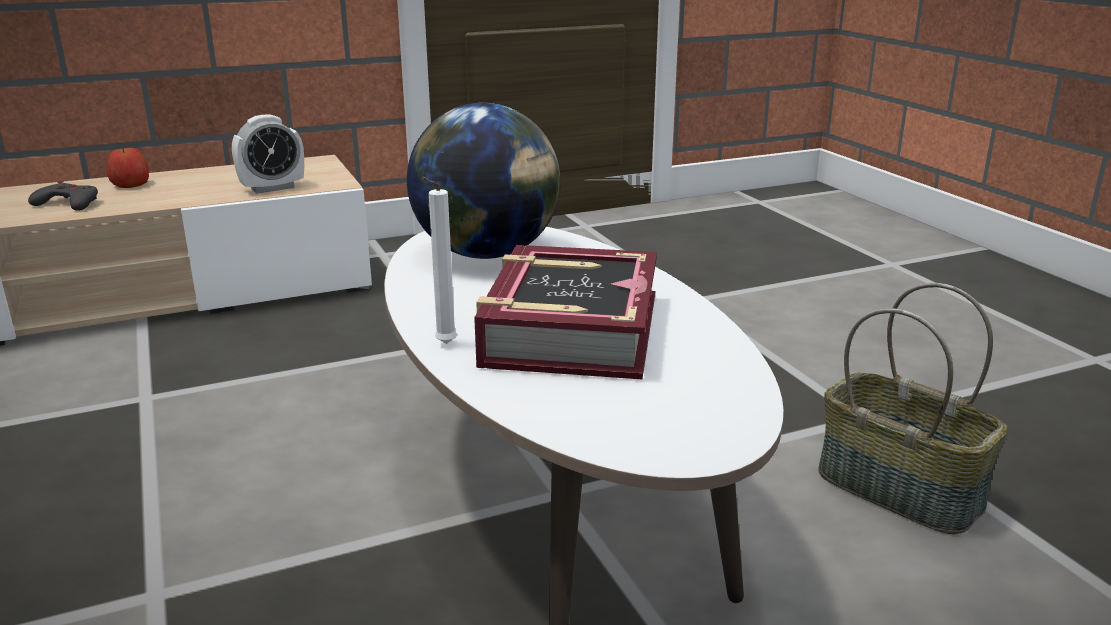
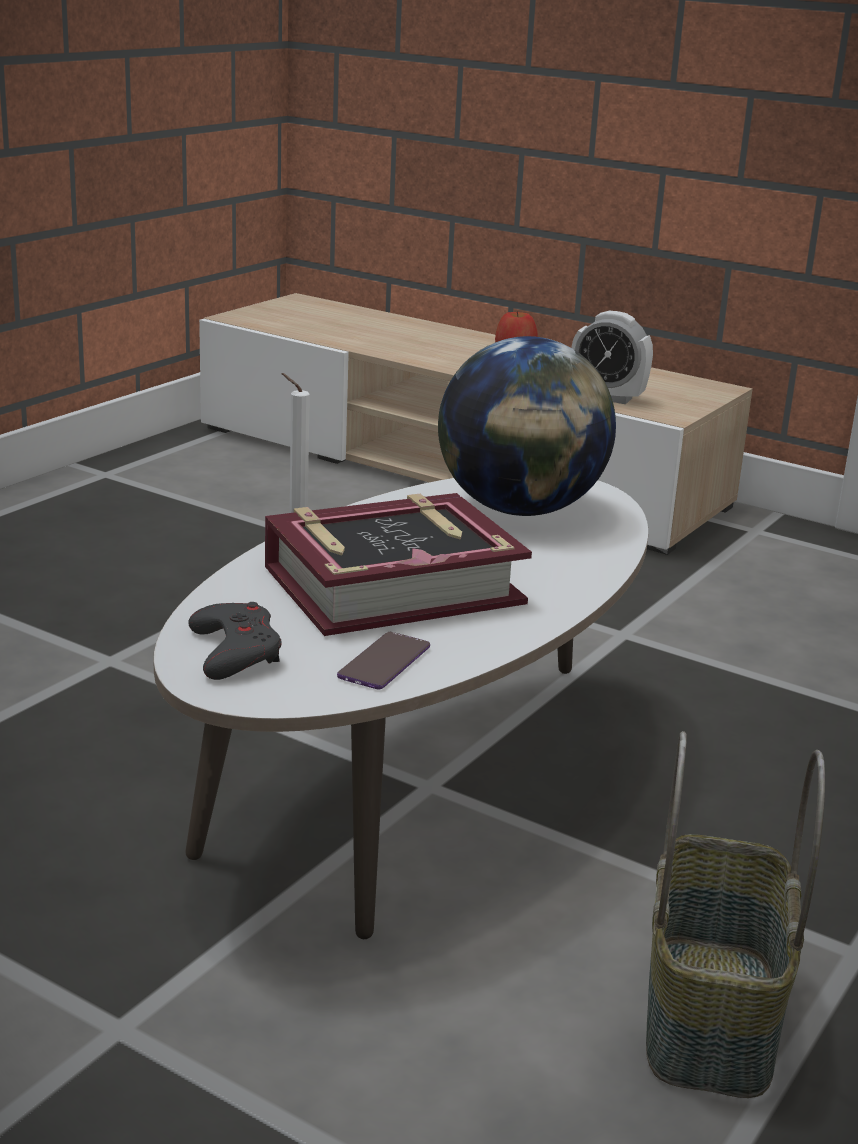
camera: 55 degrees right, 0 degrees up
grey game controller [28,181,98,211] -> grey game controller moved to [188,602,281,680]
none -> phone [337,632,430,690]

